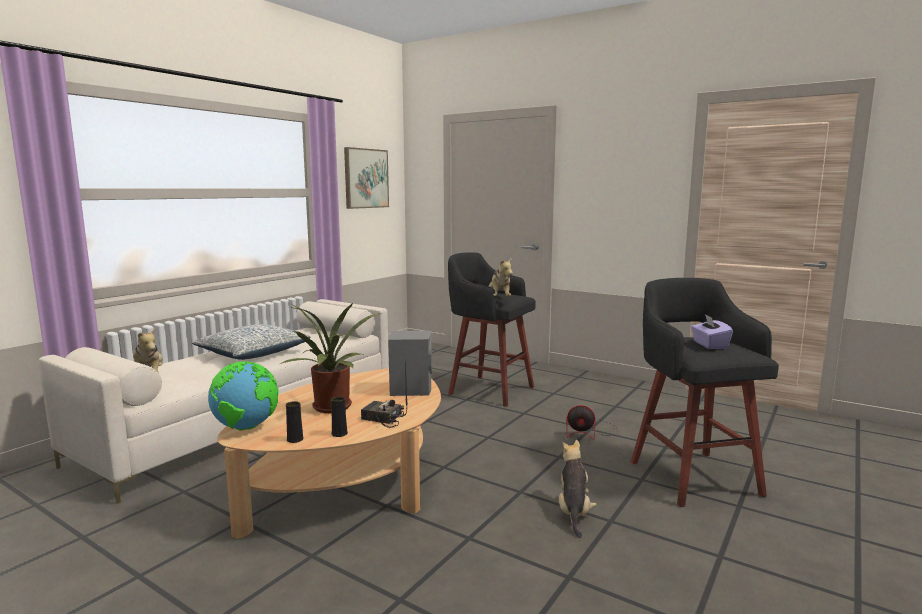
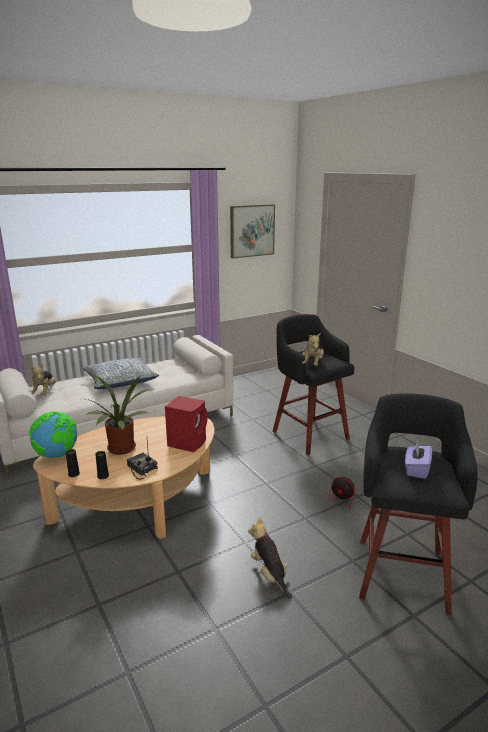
camera: 25 degrees right, 10 degrees up
grey speaker [388,330,432,396] -> red speaker [165,396,207,452]
plush toy [559,440,597,538] -> plush toy turned 60 degrees counterclockwise [248,517,292,599]

